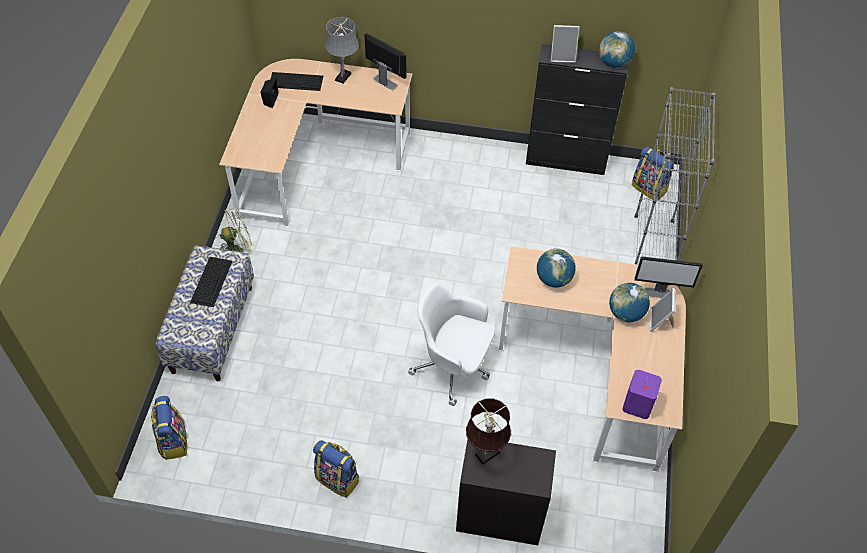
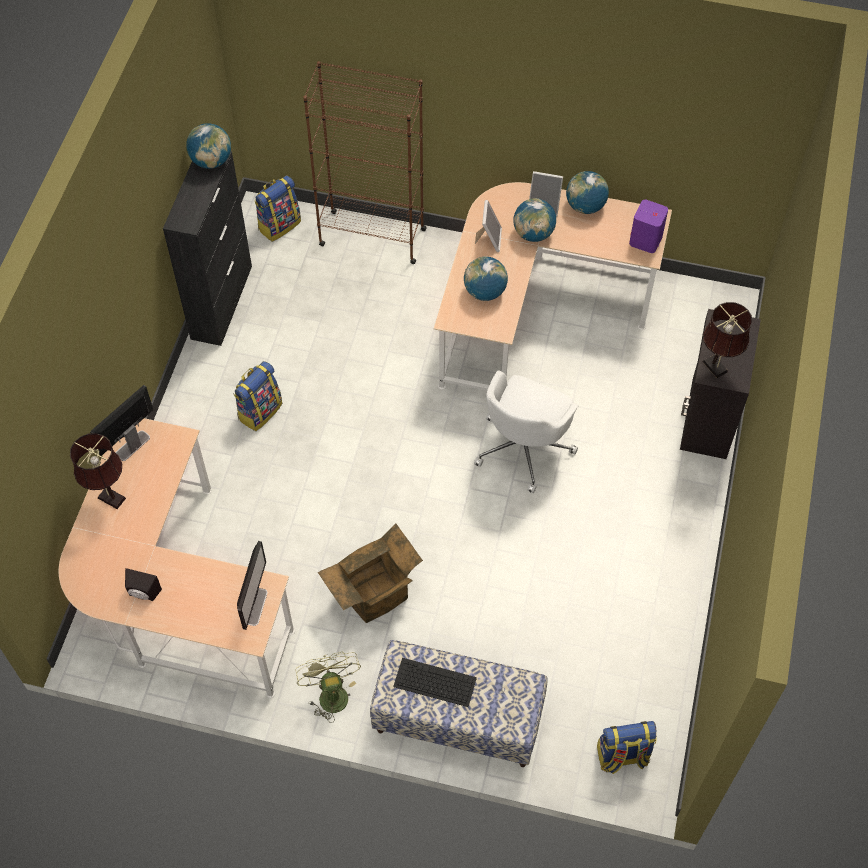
camera: 85 degrees left, 5 degrees up
keyboard [271,72,323,91] -> none
backpack [313,440,359,498] -> backpack moved to [234,361,282,431]
grey table lamp [325,17,359,84] -> brown table lamp [70,433,126,509]
picture frame [551,25,580,63] -> picture frame moved to [475,200,502,252]
grey bookcase [635,87,715,264] -> brown bookcase [303,61,427,264]
monitor [635,256,702,299] -> monitor moved to [237,541,268,630]
none -> cardboard box [318,523,423,623]
none -> globe [566,171,609,214]

